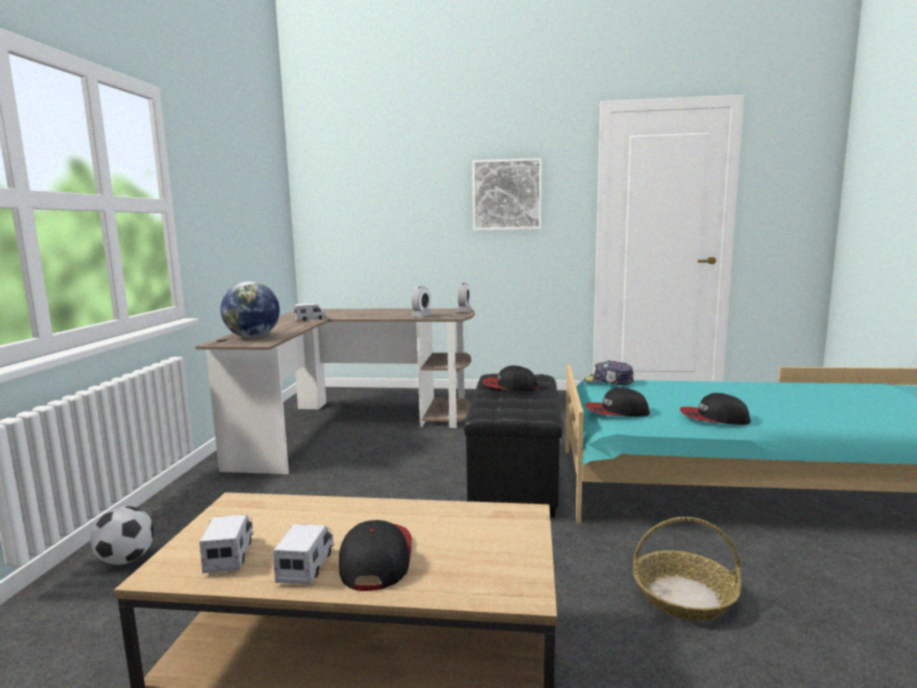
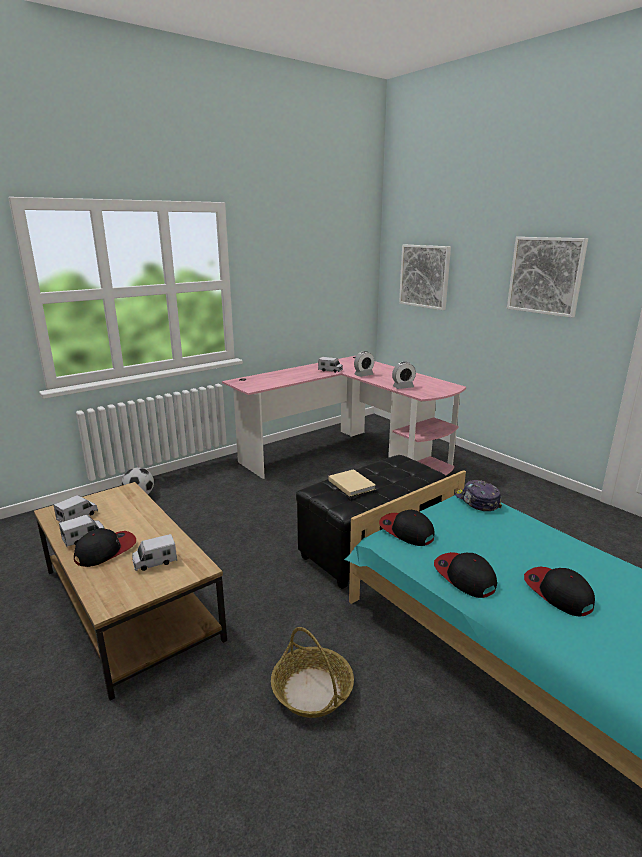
camera: 45 degrees right, 10 degrees up
brown desk [195,308,475,474] -> pink desk [222,356,466,479]
globe [220,281,280,338] -> none
alarm clock [456,283,472,312] -> alarm clock moved to [354,351,375,377]
cap [483,365,538,392] -> cap moved to [524,567,595,617]
none -> toy truck [132,534,177,571]
none -> beige book [328,469,376,497]
none -> picture [399,245,451,310]

